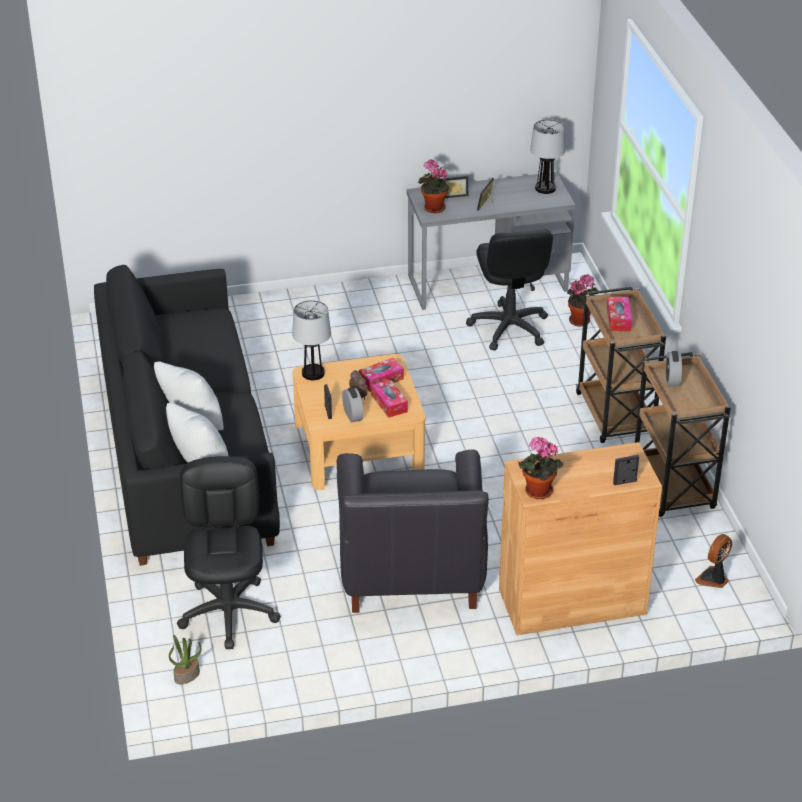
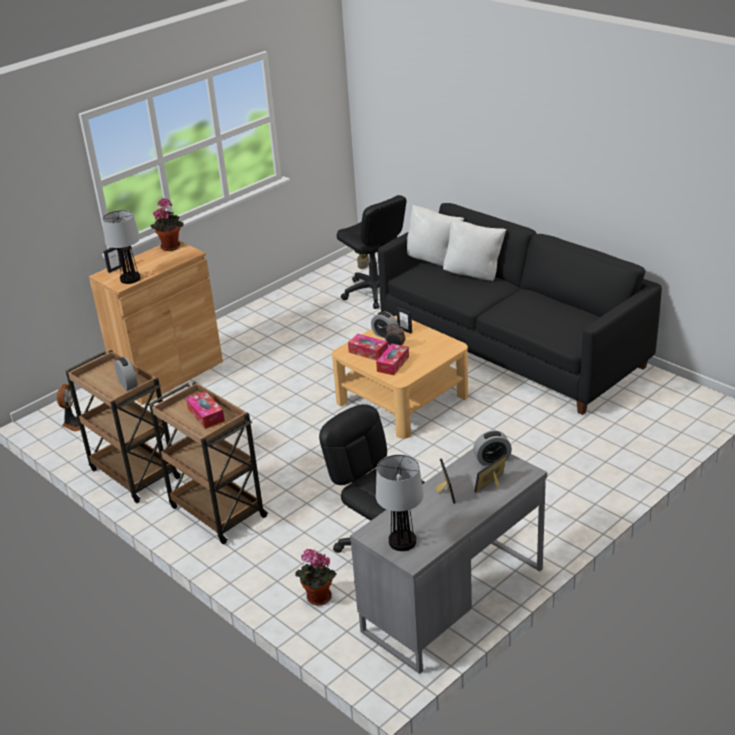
camera: 150 degrees right, 5 degrees down
table lamp [292,300,331,380] -> table lamp moved to [102,210,141,284]
black armchair [337,450,489,613] -> none
potted plant [418,159,449,213] -> alarm clock [473,431,512,466]

